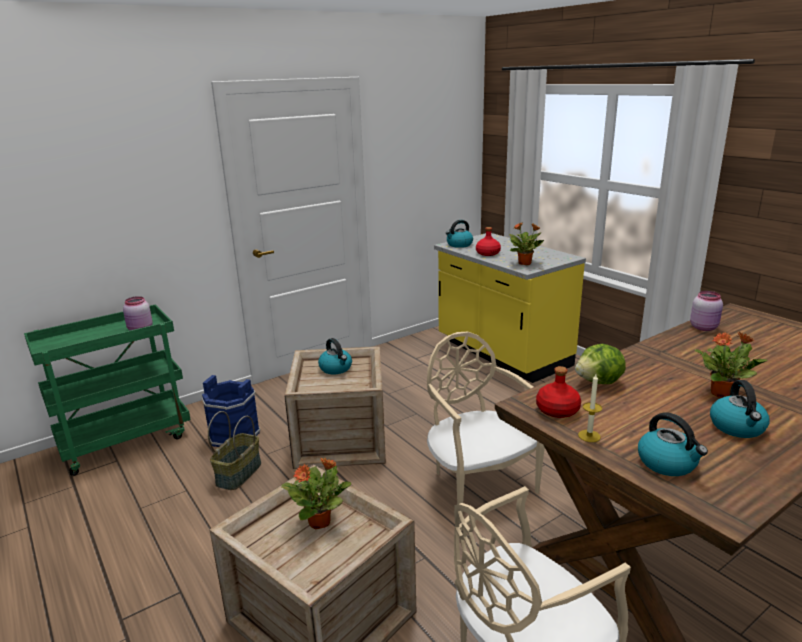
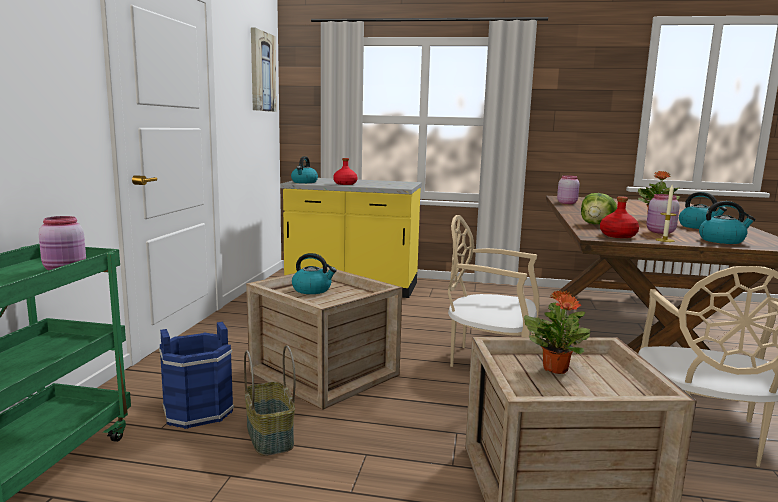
camera: 45 degrees left, 10 degrees down
potted plant [509,222,544,265] -> none
none -> picture [251,28,276,112]
none -> pink jar [647,194,680,234]

